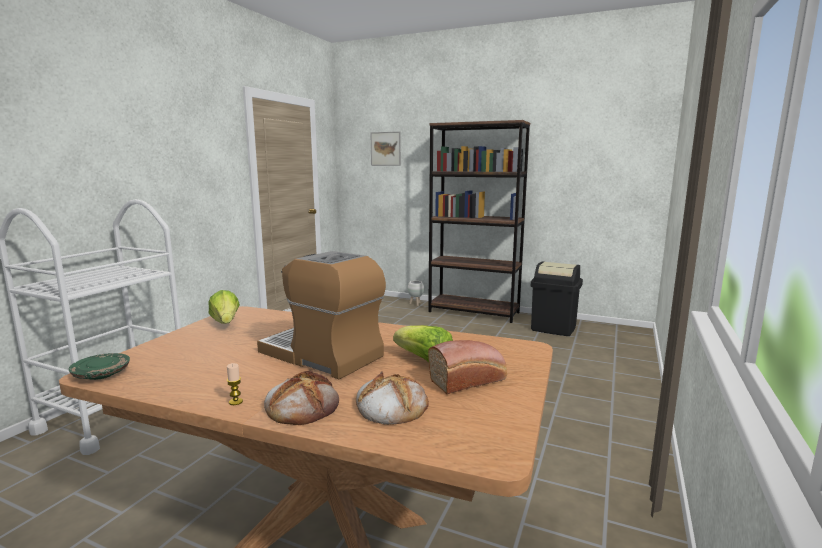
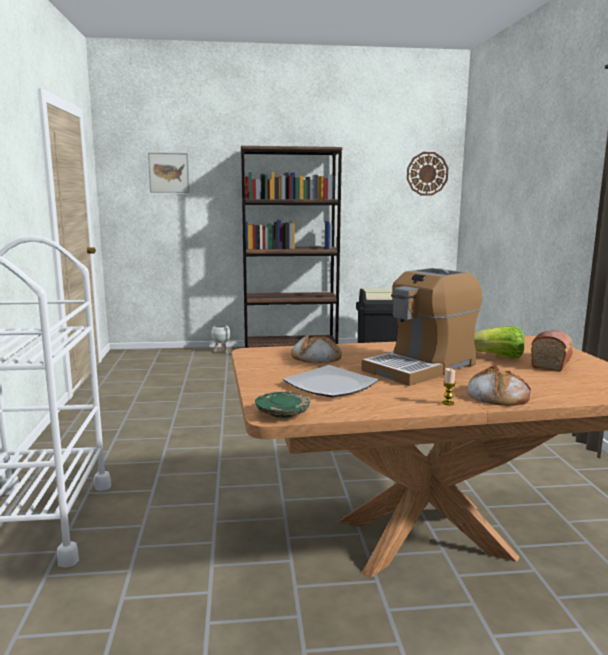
camera: 30 degrees left, 0 degrees up
lettuce [208,290,240,324] -> none
coffee machine [257,251,386,379] -> coffee machine turned 45 degrees counterclockwise [361,268,482,386]
bread [356,371,429,425] -> bread moved to [291,334,342,363]
none -> plate [283,365,379,397]
none -> wall clock [407,152,448,196]

